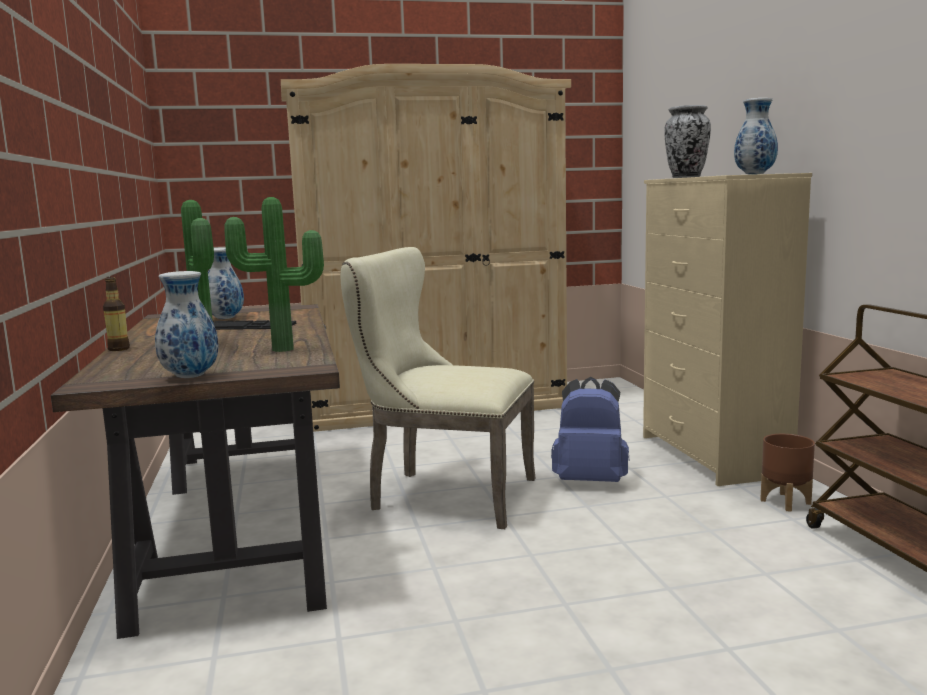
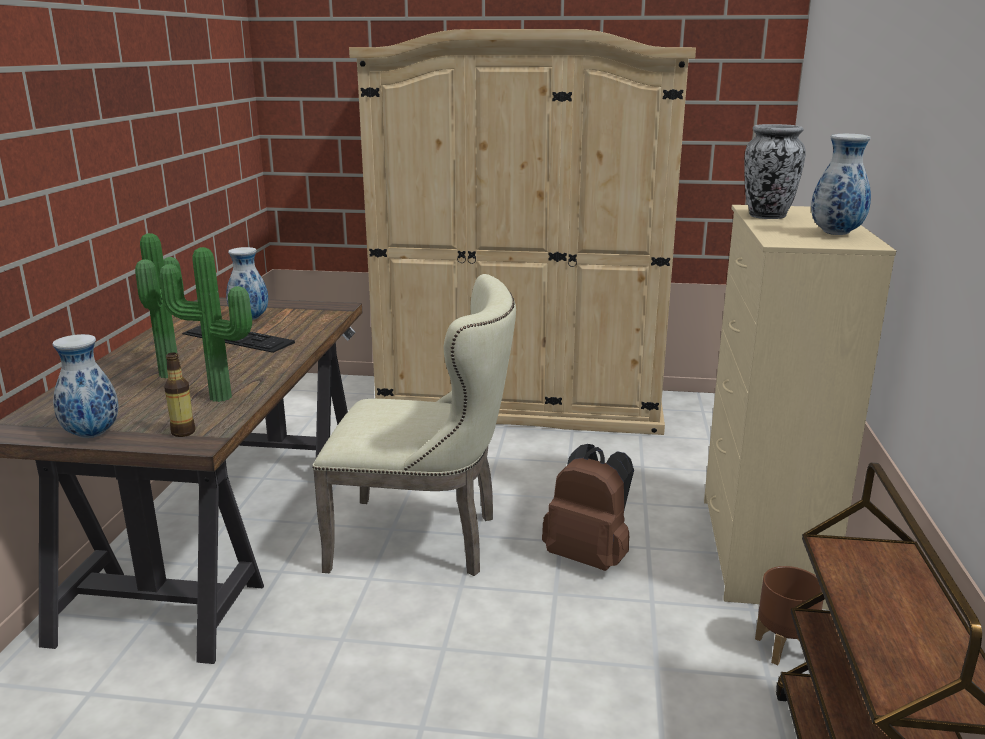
camera: 20 degrees right, 10 degrees up
bottle [103,277,130,351] -> bottle moved to [164,352,195,437]
beige chair [341,247,535,529] -> beige chair turned 150 degrees clockwise [312,274,516,576]
blue backpack [551,377,629,482] -> brown backpack [542,444,634,571]

